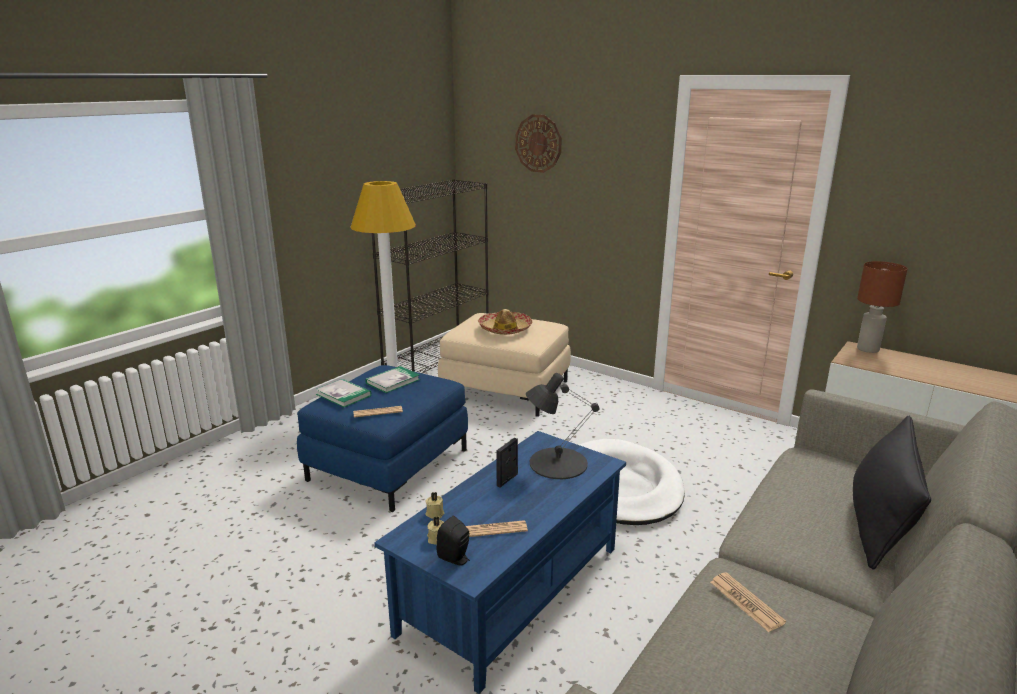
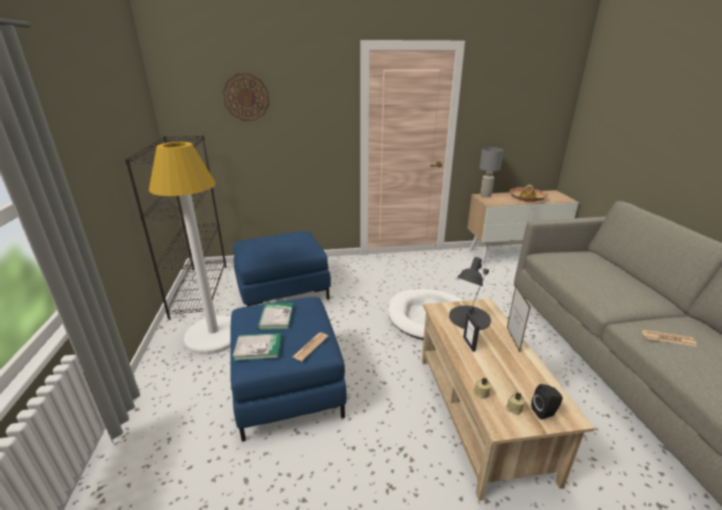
camera: 45 degrees left, 5 degrees up
blue coffee table [374,431,626,694] -> beige coffee table [422,299,595,501]
beige ottoman [438,313,571,417] -> blue ottoman [233,231,331,306]
newspaper [466,520,528,537] -> none
hat [478,309,532,335] -> hat moved to [509,185,548,202]
black pillow [853,416,931,570] -> none
brown table lamp [857,261,908,353] -> grey table lamp [479,147,504,197]
none -> picture frame [507,285,531,352]

